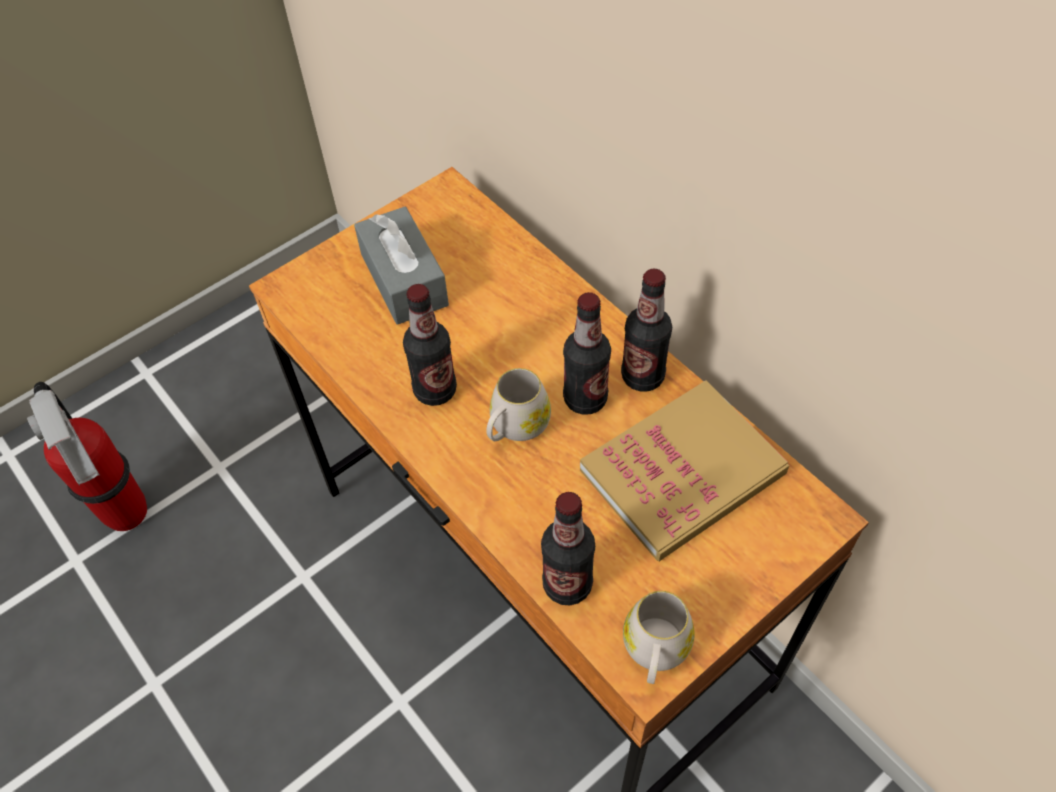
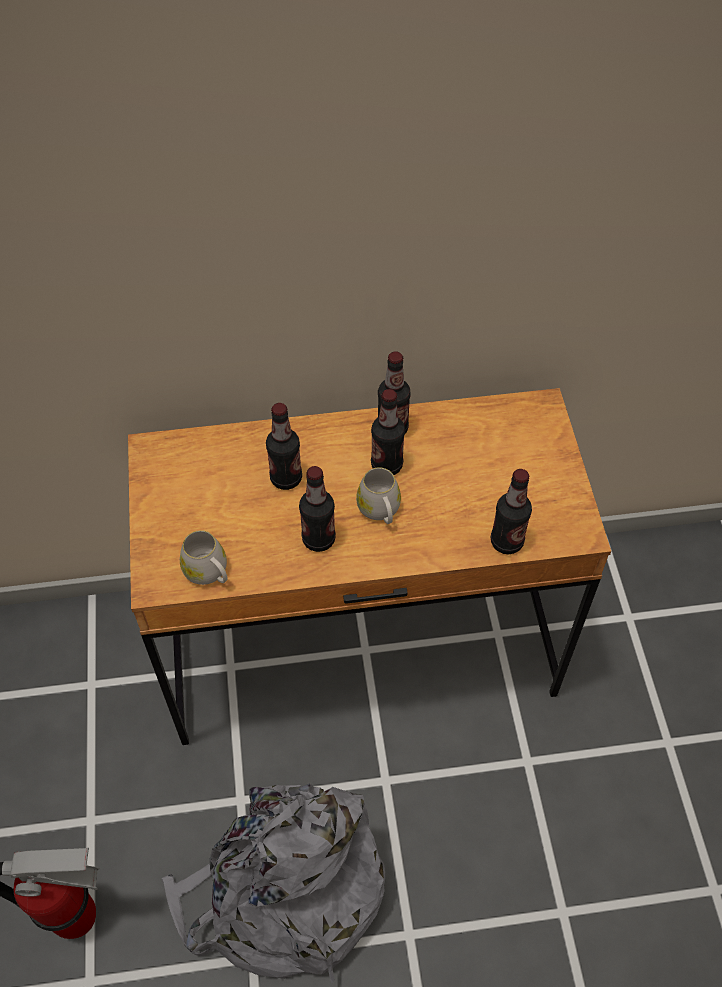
camera: 60 degrees left, 0 degrees up
grey tissue box [354,207,449,325] -> none
book [580,380,790,561] -> none
white mug [623,591,695,684] -> white mug moved to [180,530,228,585]
none -> grey backpack [162,784,385,983]
none -> bottle [266,403,302,490]

